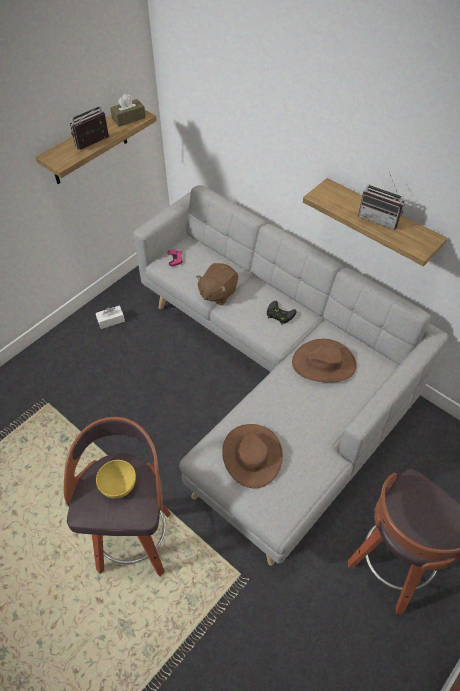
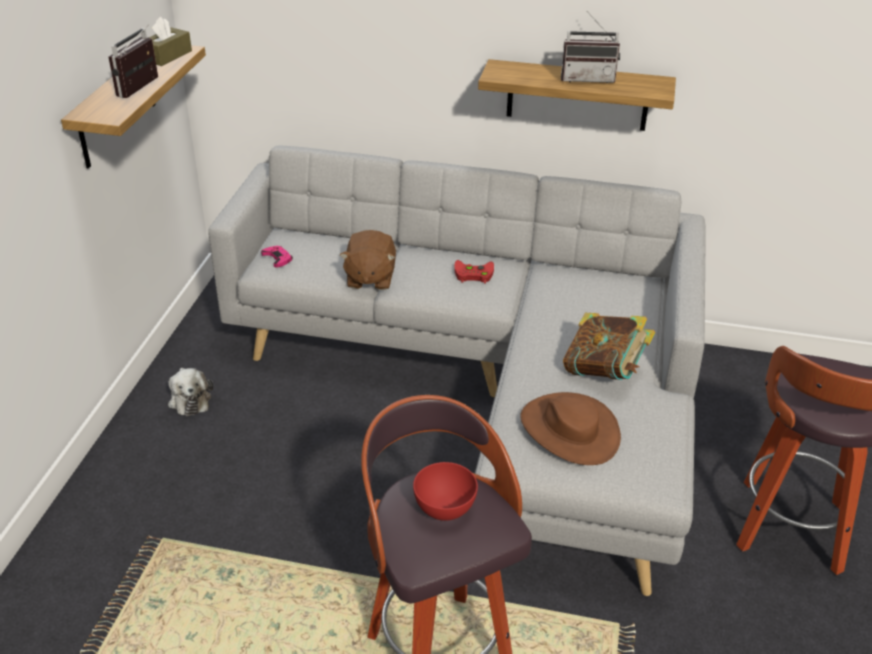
camera: 30 degrees left, 15 degrees down
white tissue box [96,306,125,329] -> plush toy [168,368,213,416]
yellow bowl [96,460,136,499] -> red bowl [413,462,478,521]
black game controller [267,301,296,325] -> red game controller [454,260,494,284]
brown hat [292,339,357,382] -> none
none -> book [563,313,655,380]

